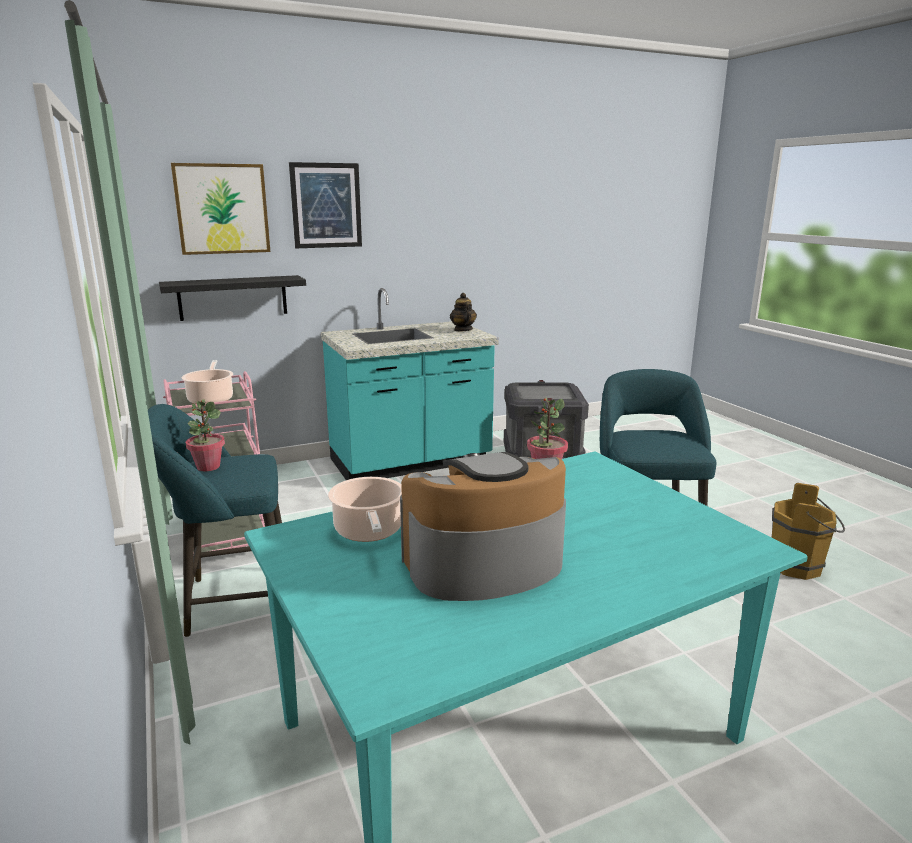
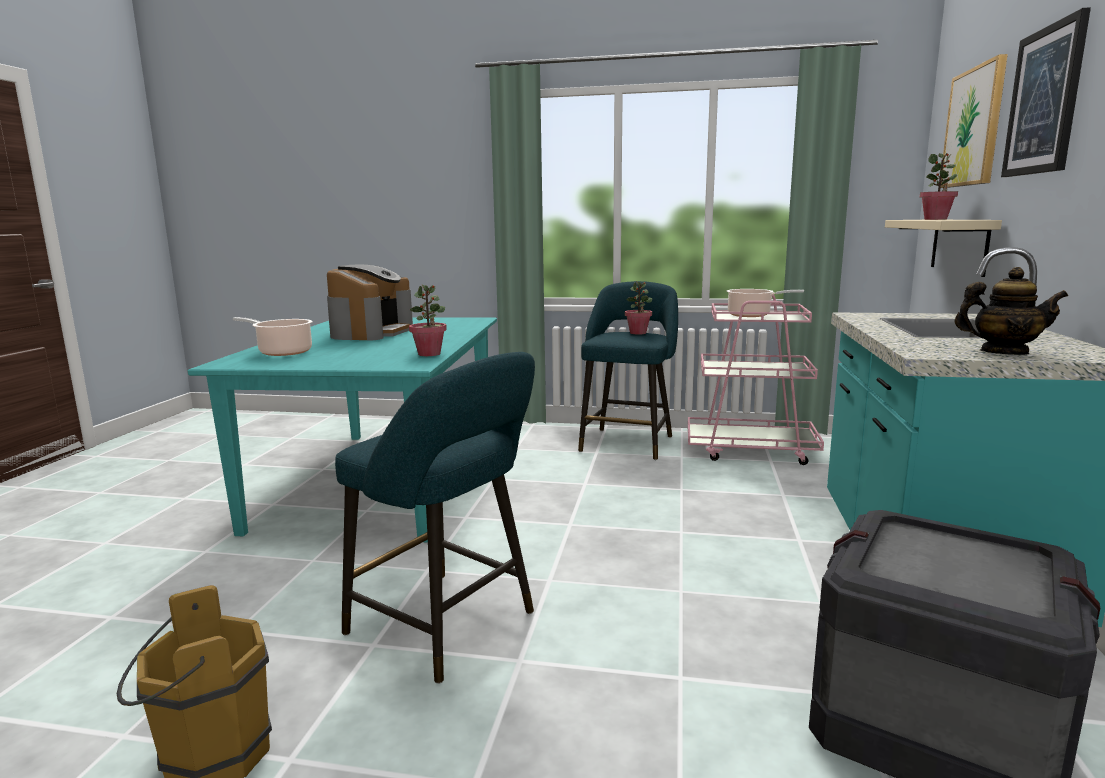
camera: 125 degrees right, 5 degrees down
black shelf [159,275,306,321] -> beige shelf [885,220,1002,277]
cooking pot [328,477,402,542] -> cooking pot moved to [233,317,313,356]
none -> potted plant [920,153,958,220]

